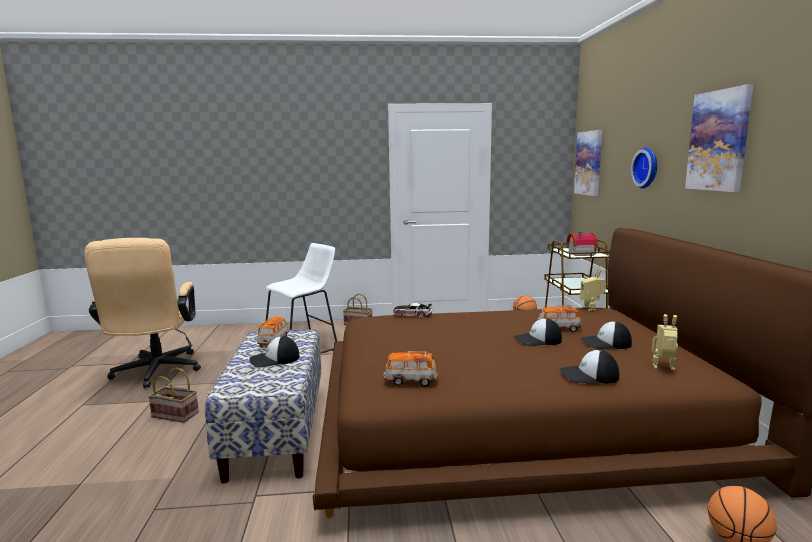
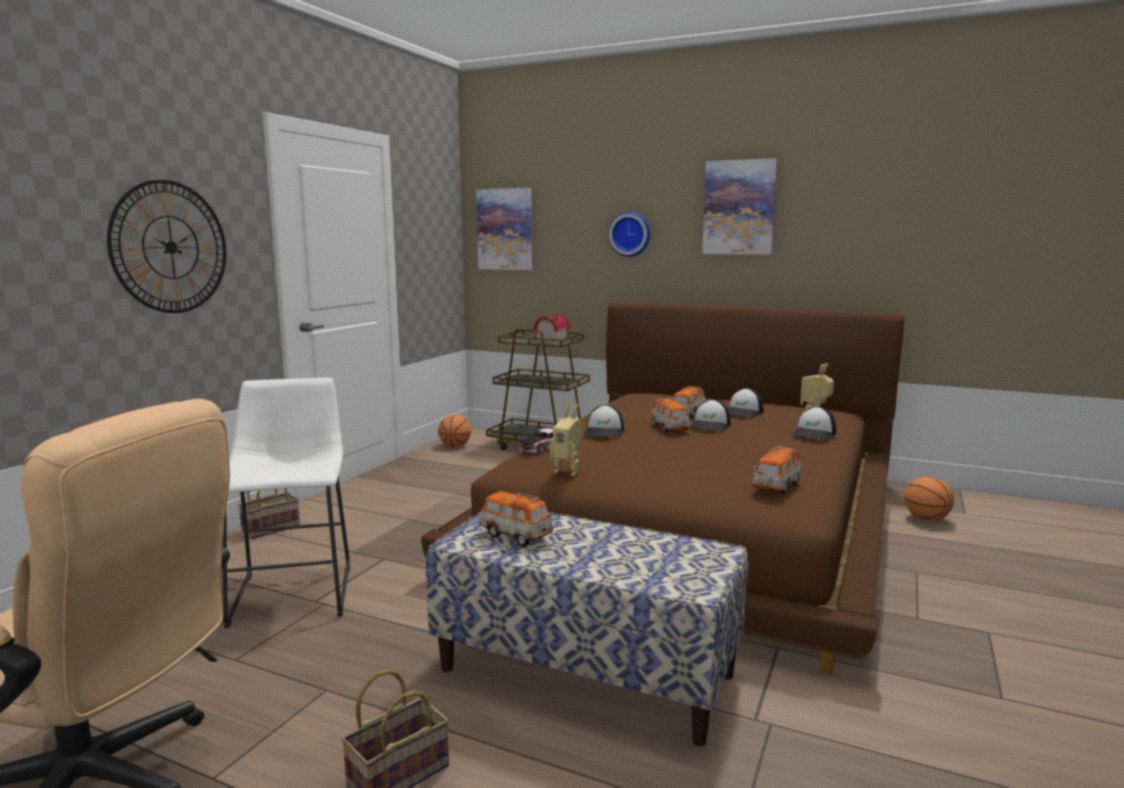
camera: 60 degrees left, 0 degrees up
cap [249,336,299,367] -> cap moved to [584,405,624,438]
toy robot [580,268,606,311] -> toy robot moved to [550,402,582,476]
none -> wall clock [107,180,226,313]
none -> toy car [651,397,691,433]

